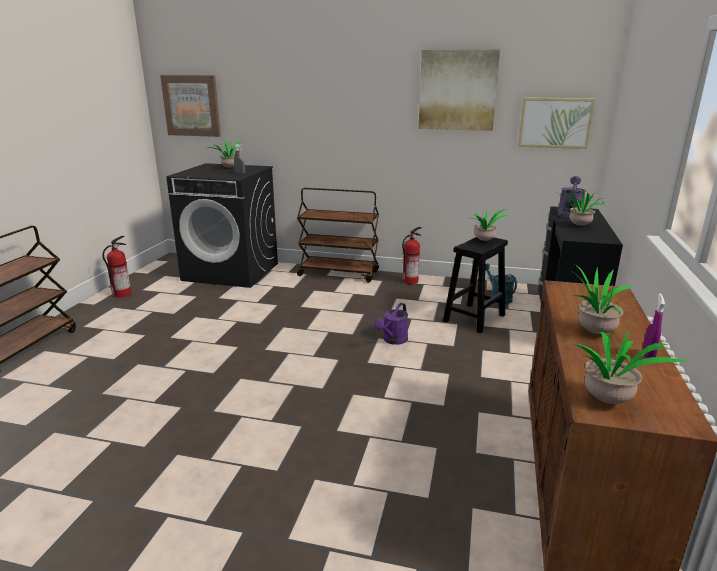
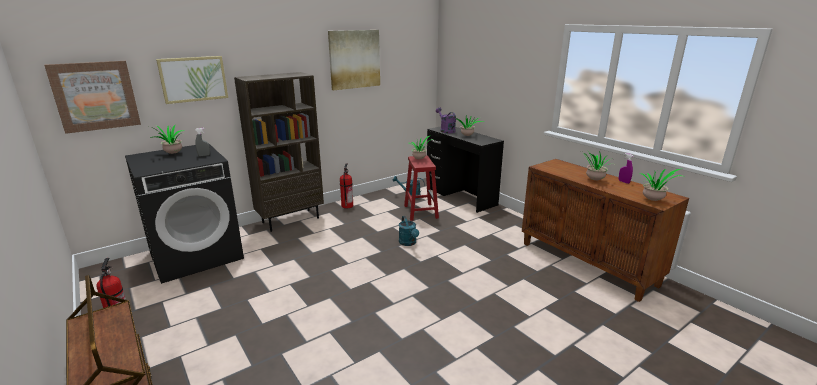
camera: 50 degrees left, 0 degrees up
brown cart [297,188,379,283] -> brown bookcase [234,72,324,232]
purple watering can [374,303,408,345] -> turquoise watering can [399,216,419,246]
black stool [443,237,508,334] -> red stool [404,155,439,221]
picture [518,97,595,149] -> picture moved to [156,56,228,104]

